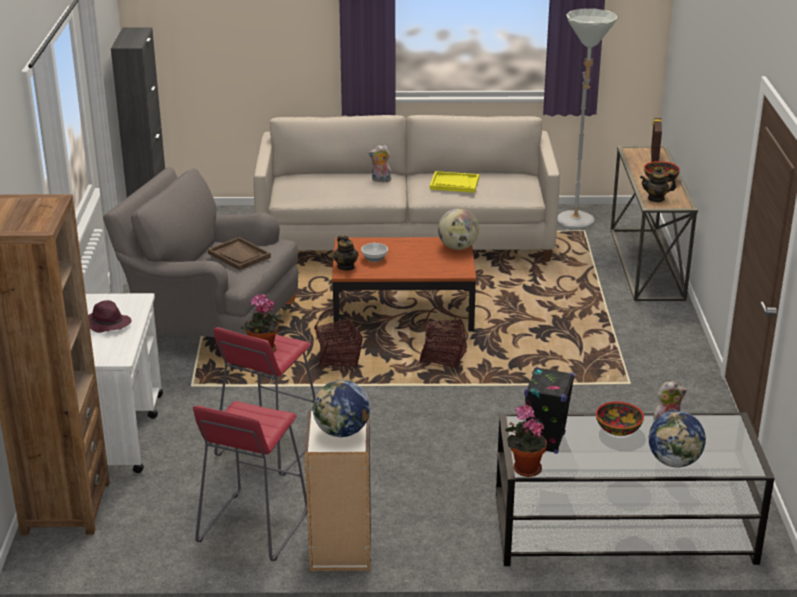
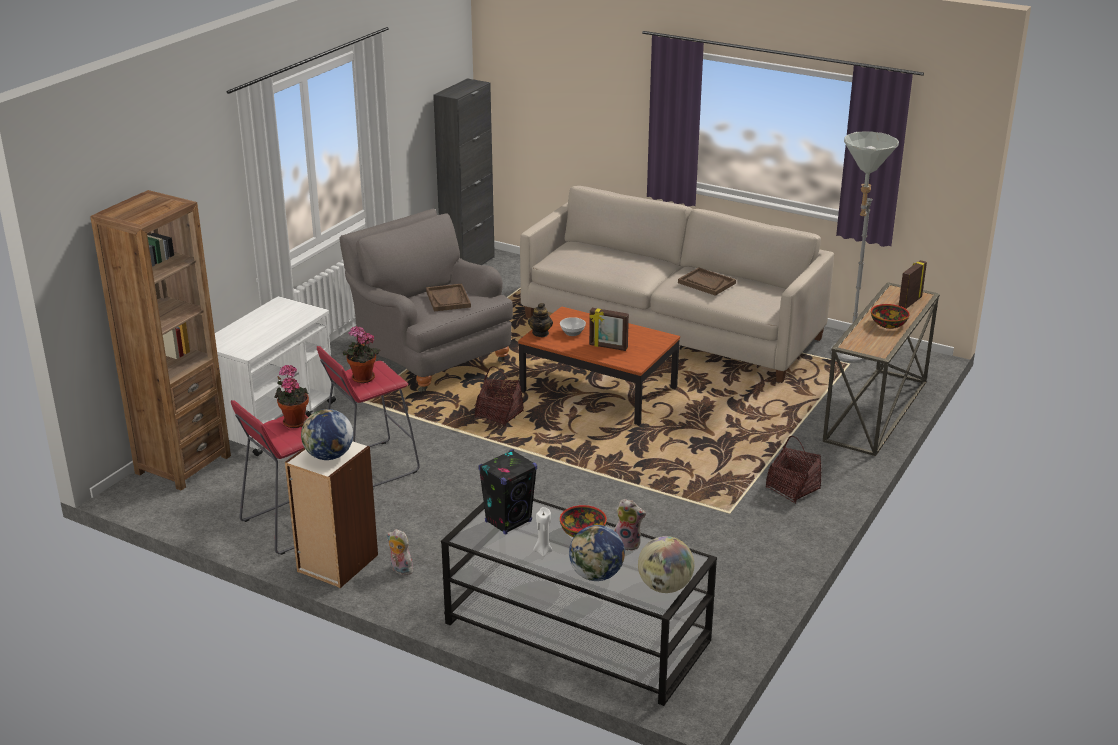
camera: 30 degrees right, 0 degrees up
purple hat [88,300,131,333] -> none
plush toy [368,145,391,182] -> plush toy moved to [387,529,413,575]
basket [420,307,467,369] -> basket moved to [766,436,822,504]
yellow tray [430,171,479,193] -> brown tray [678,267,736,296]
globe [438,209,479,250] -> globe moved to [638,536,694,593]
potted plant [505,405,547,477] -> potted plant moved to [274,365,309,428]
teapot [640,167,676,202] -> none
none -> white candle [534,507,553,557]
none -> picture frame [589,308,629,351]

